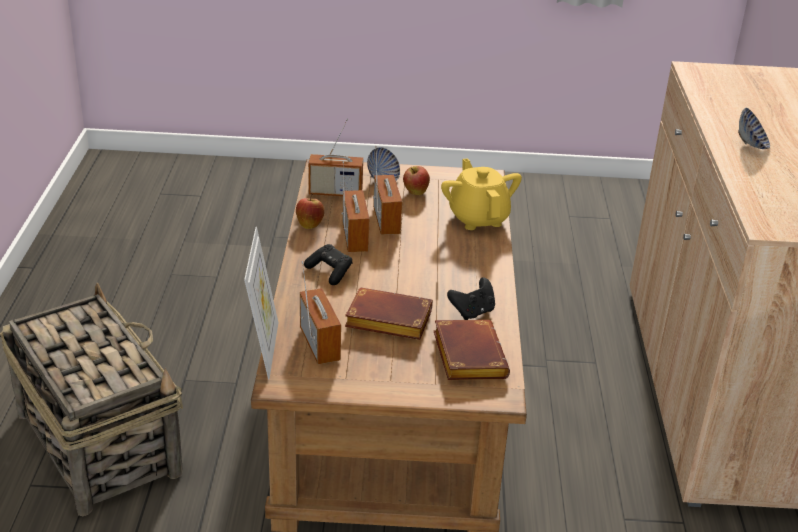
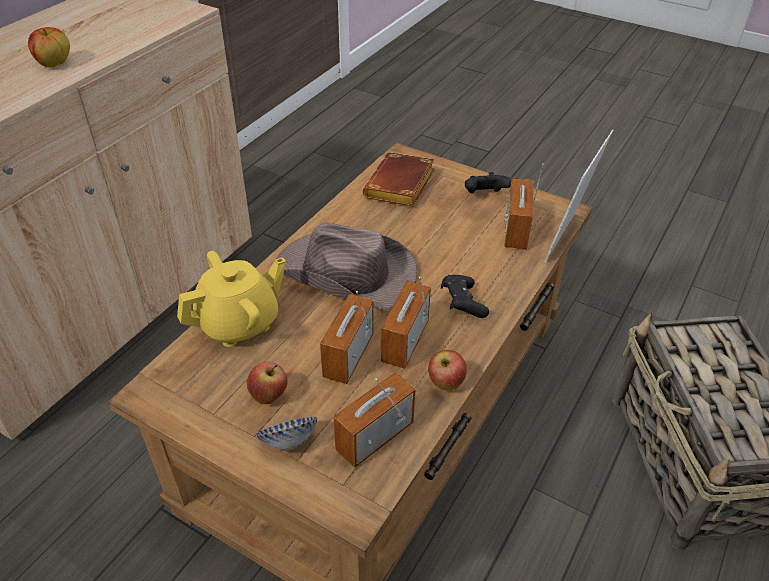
camera: 150 degrees left, 10 degrees up
radio [308,118,363,196] -> radio turned 75 degrees counterclockwise [333,373,415,468]
brown book [345,287,433,340] -> none
yellow teapot [441,158,522,230] -> yellow teapot turned 135 degrees counterclockwise [177,251,286,347]
black game controller [447,277,495,320] -> black game controller moved to [465,172,511,193]
bowl [738,108,770,149] -> apple [28,27,70,67]
none -> brown hat [275,222,417,311]

